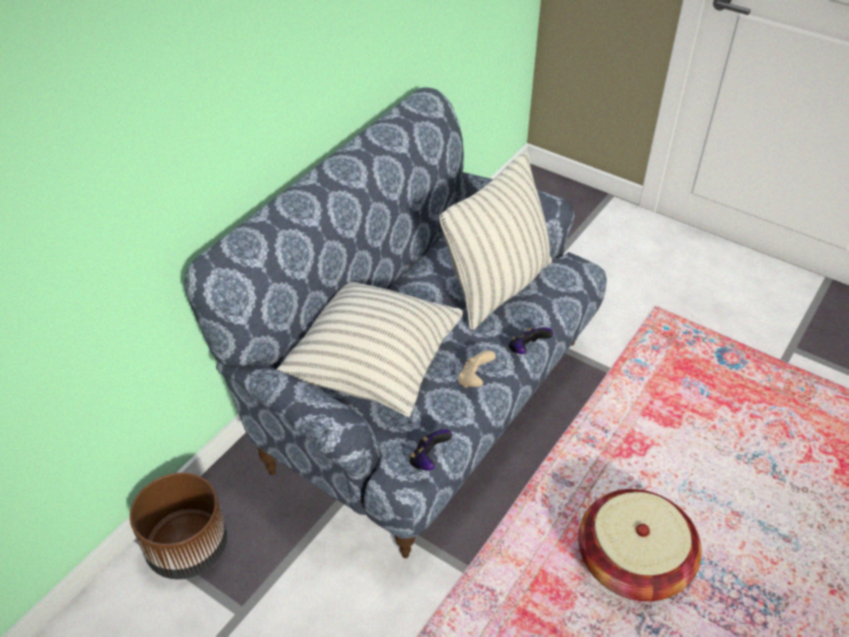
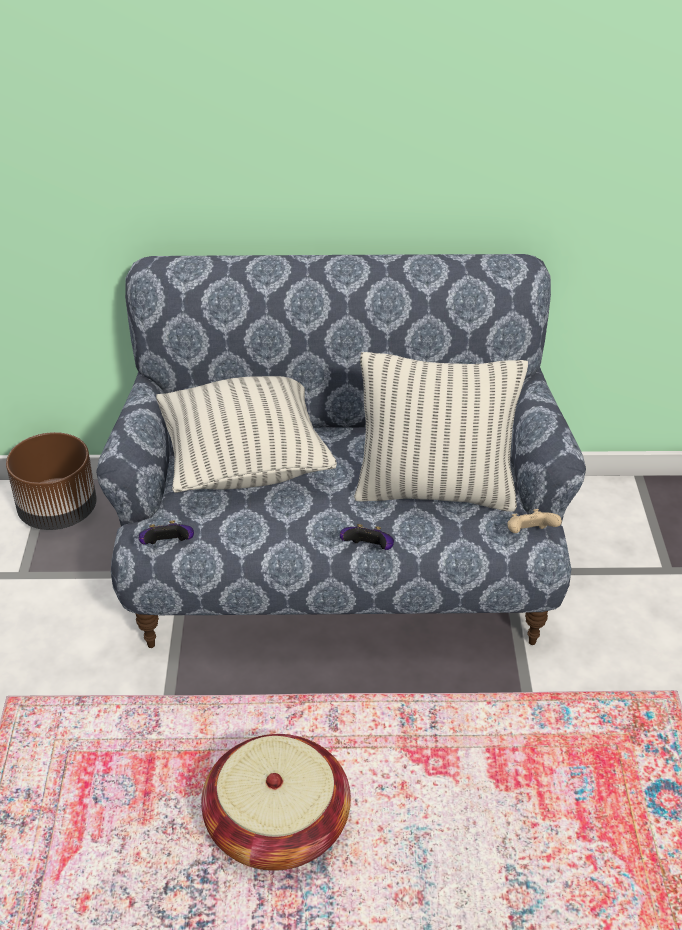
camera: 55 degrees right, 5 degrees down
beige game controller [458,351,496,388] -> beige game controller moved to [507,509,562,533]

